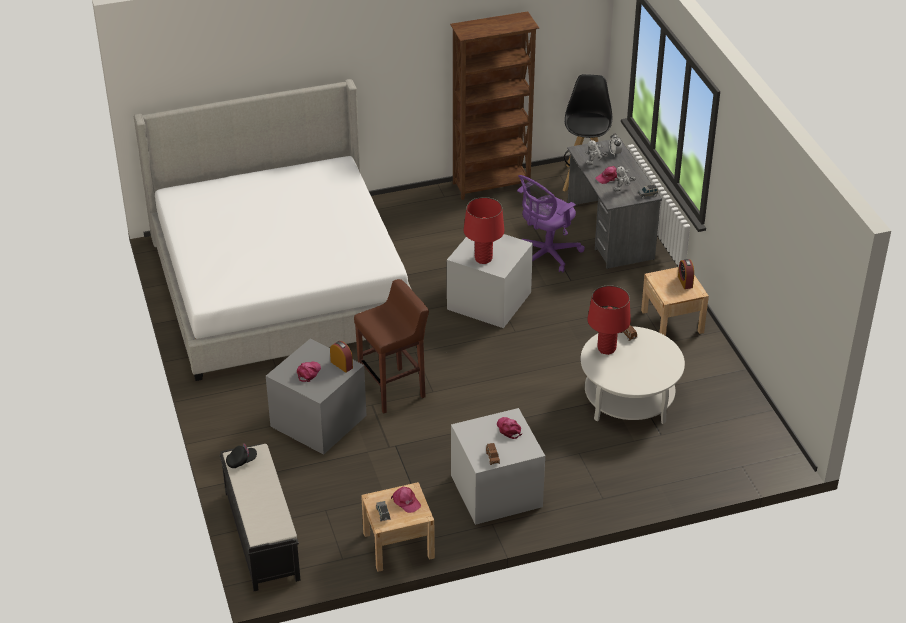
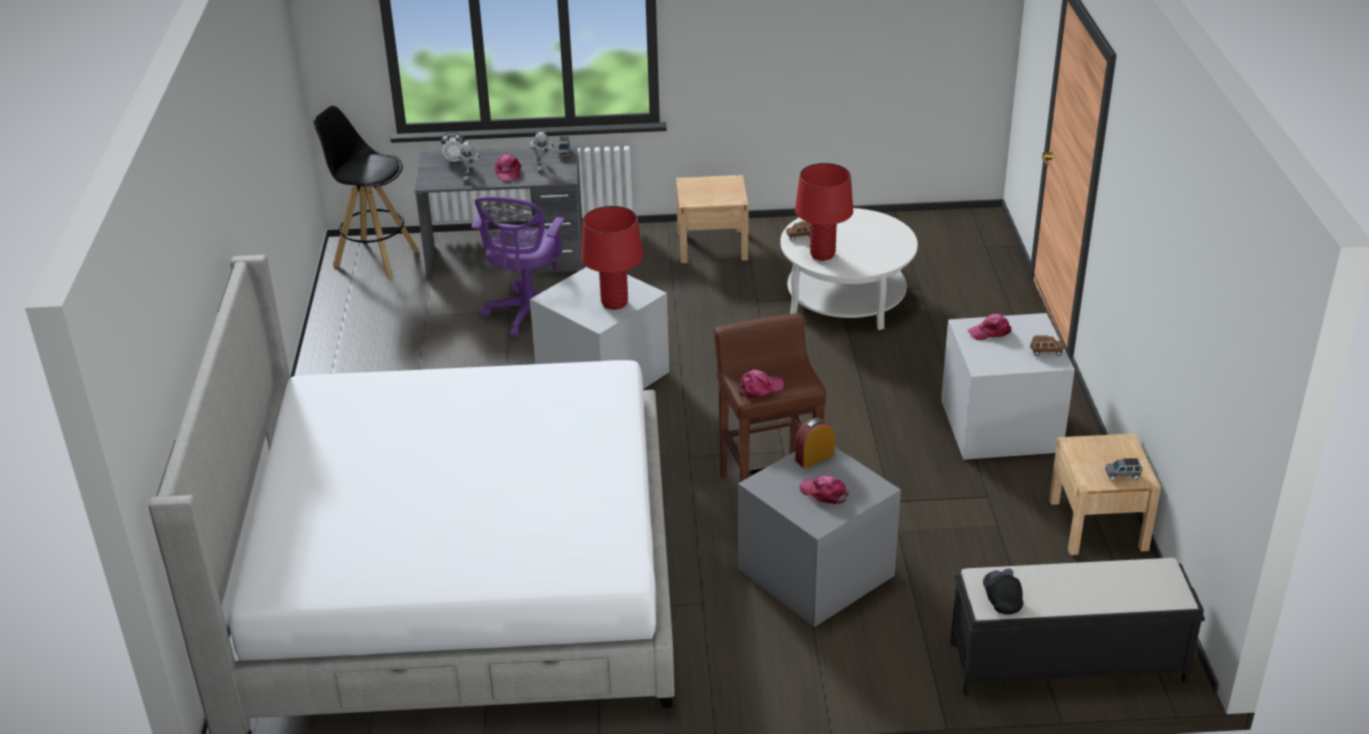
camera: 75 degrees left, 5 degrees down
pink cap [391,487,421,513] -> pink cap moved to [739,369,784,400]
brown bookcase [450,11,539,200] -> none
purple office chair [517,175,585,273] -> purple office chair turned 45 degrees clockwise [471,196,565,338]
alarm clock [678,259,694,289] -> none

